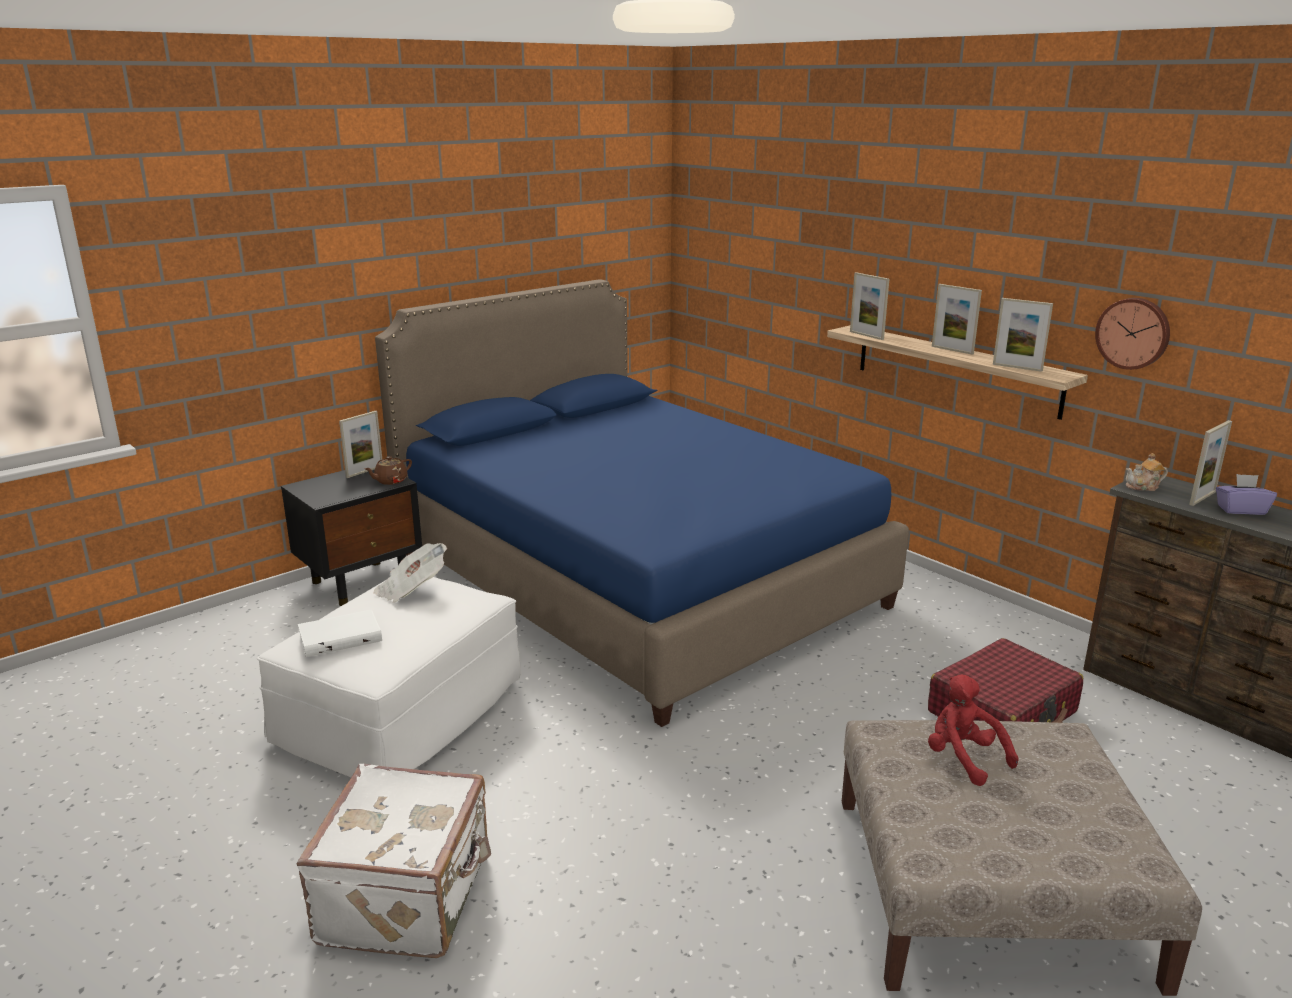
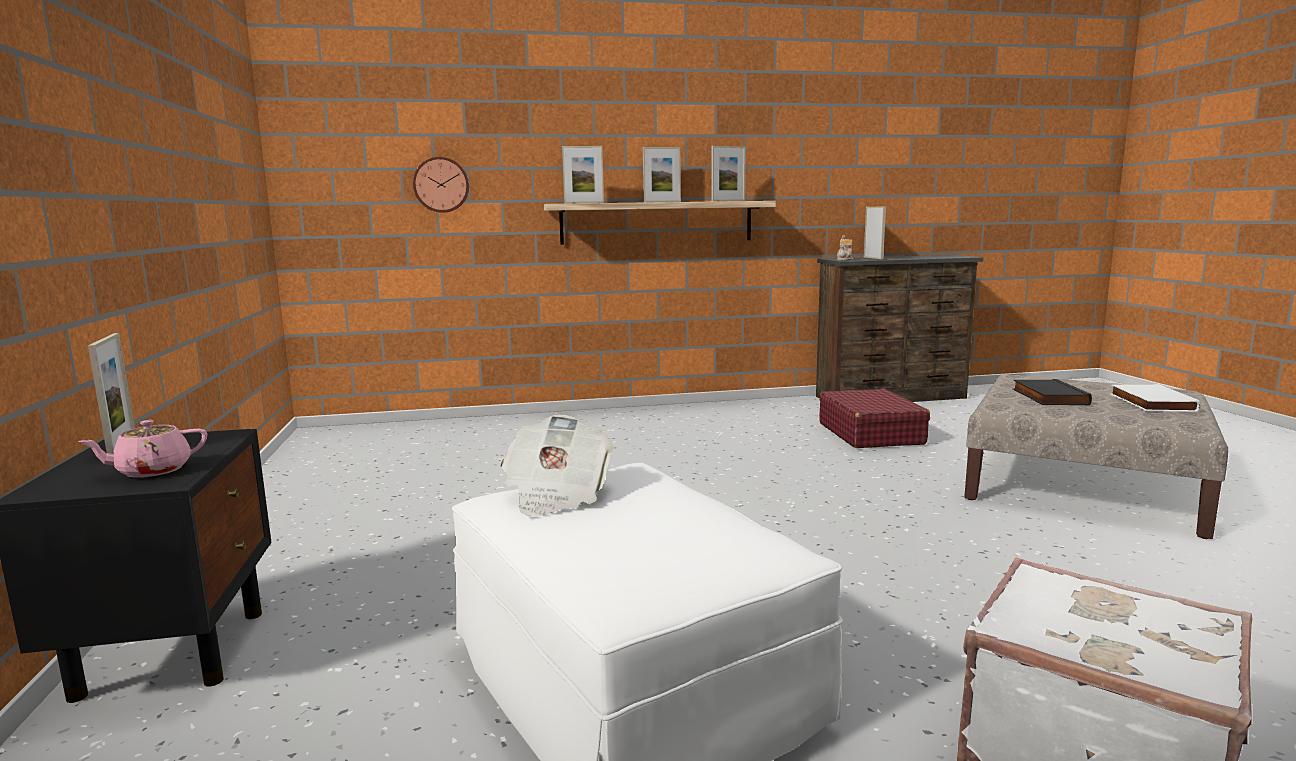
camera: 60 degrees left, 10 degrees down
white book [298,609,382,657] -> white book moved to [1110,384,1200,412]
brown teapot [364,456,412,485] -> none
blue bed [375,279,909,727] -> none
red plush toy [928,674,1019,786] -> black book [1013,379,1092,405]
wall clock [1095,298,1170,370] -> wall clock moved to [413,157,469,213]
purple tissue box [1216,474,1277,515] -> none
none -> pink teapot [78,420,207,478]

